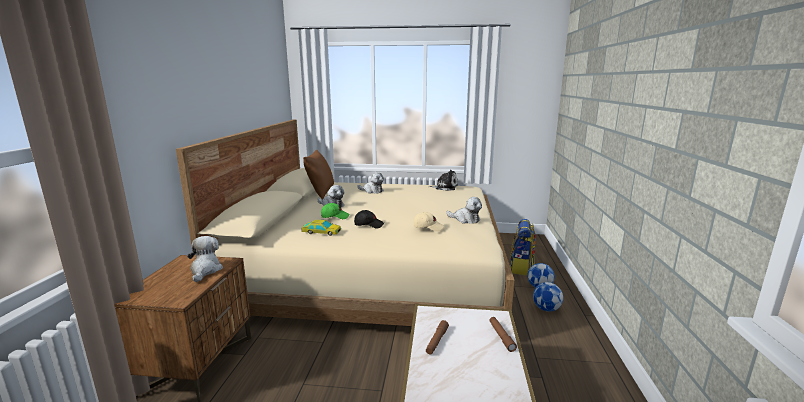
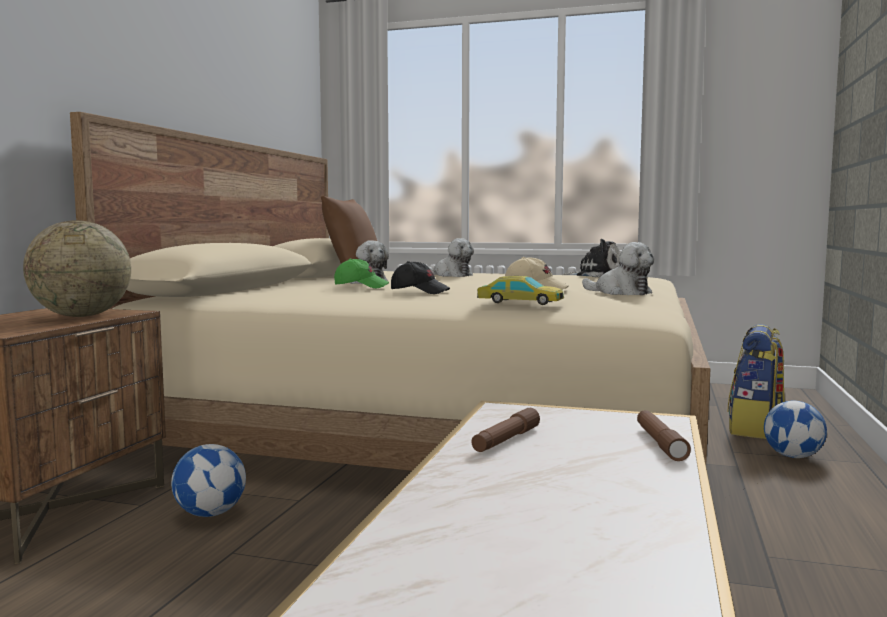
camera: 10 degrees right, 10 degrees down
plush toy [187,236,223,282] -> globe [23,220,131,317]
toy car [302,220,341,236] -> toy car moved to [477,276,564,305]
football [533,282,563,312] -> football moved to [171,444,246,517]

